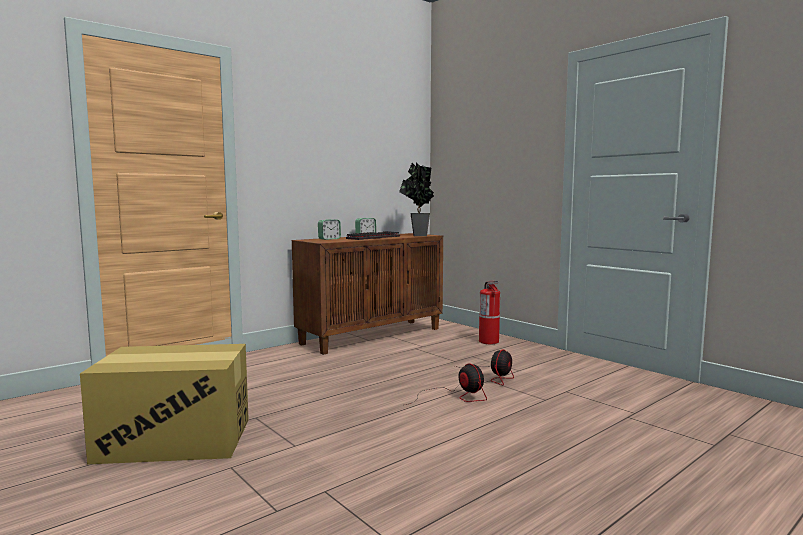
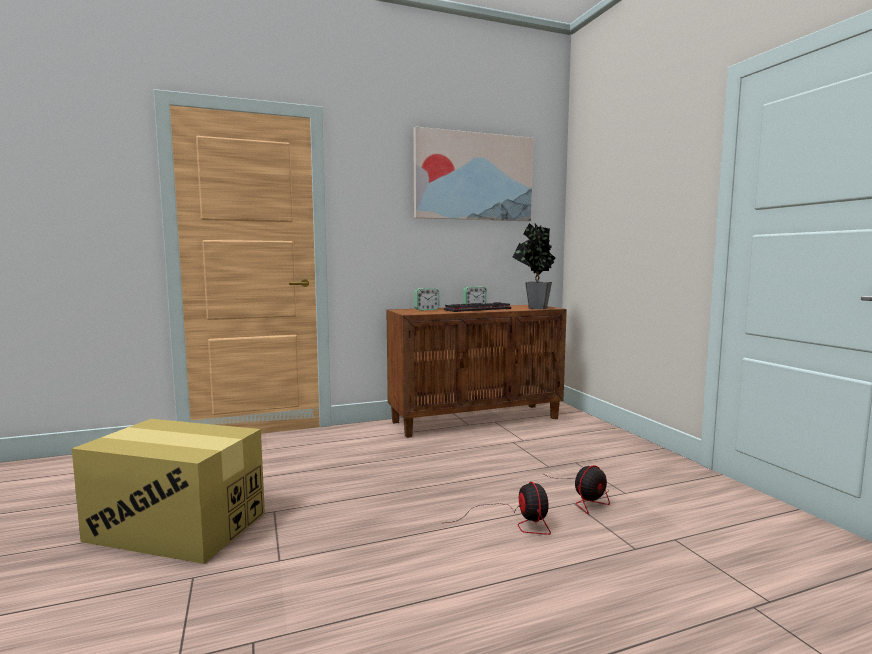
camera: 20 degrees right, 0 degrees up
fire extinguisher [479,281,500,344] -> none
none -> picture [413,127,533,221]

